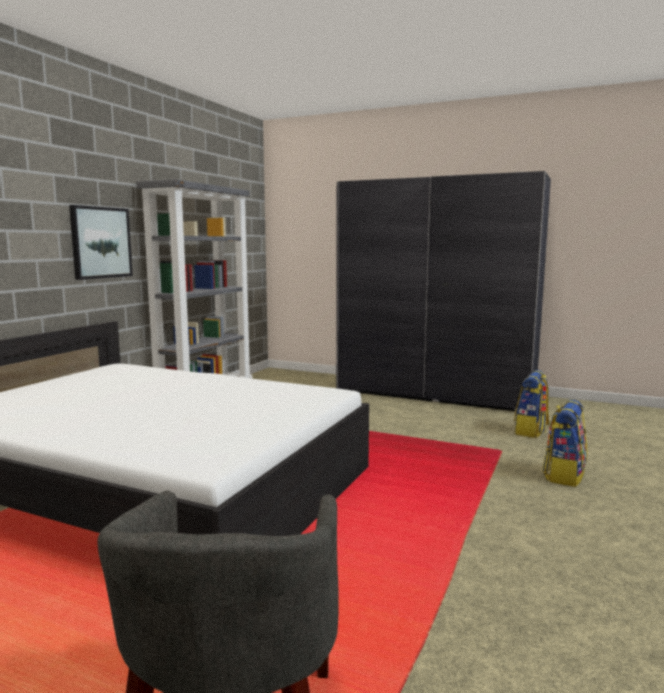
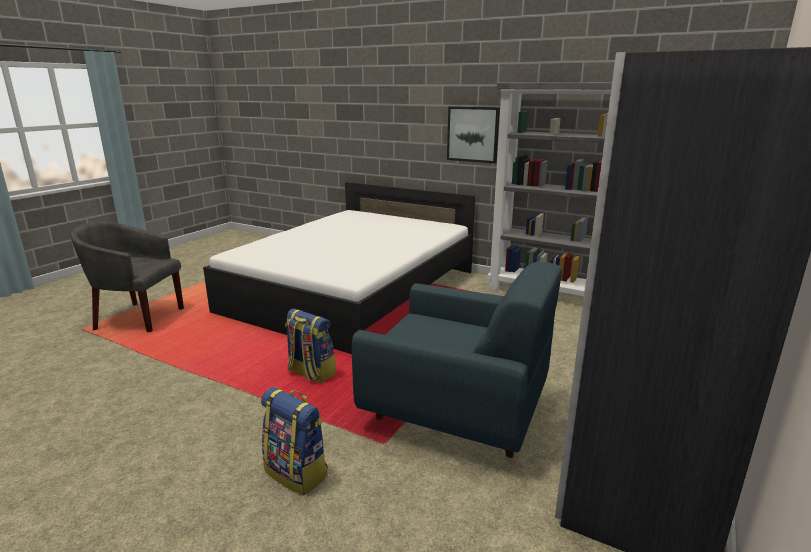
camera: 95 degrees right, 10 degrees up
backpack [514,370,549,438] -> backpack moved to [285,308,336,384]
none -> blue armchair [352,262,562,458]

